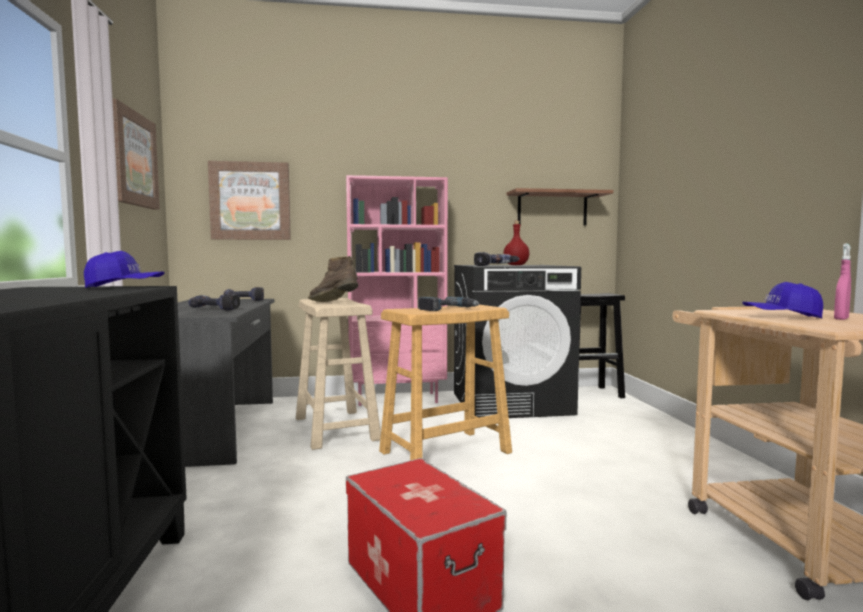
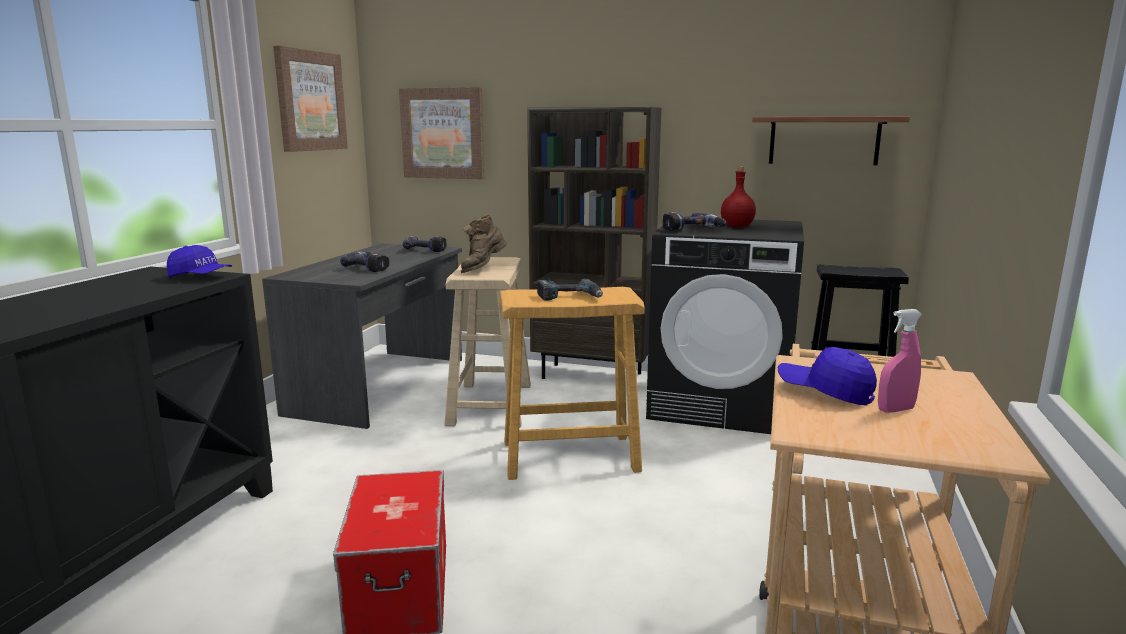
camera: 25 degrees right, 10 degrees up
brown boot [308,256,358,302] -> brown boot turned 105 degrees counterclockwise [461,214,507,273]
pink bookcase [346,175,448,406] -> brown bookcase [527,107,661,379]

